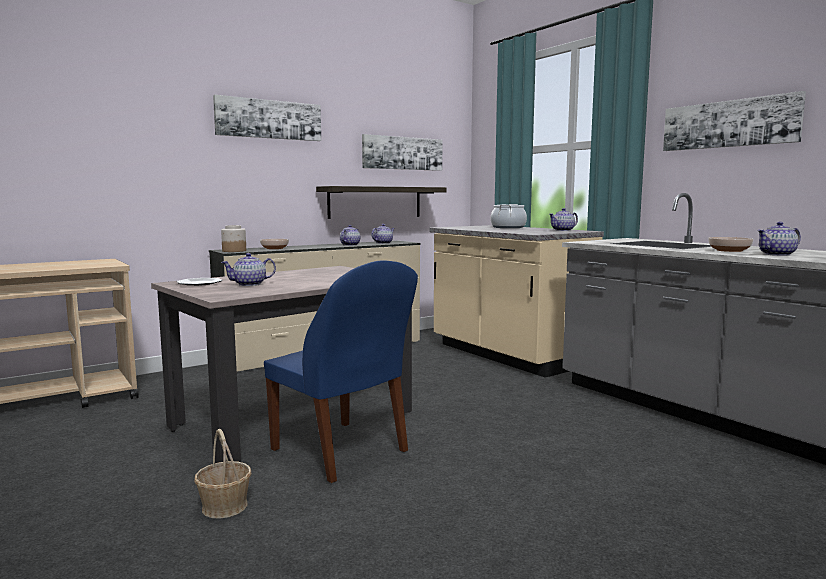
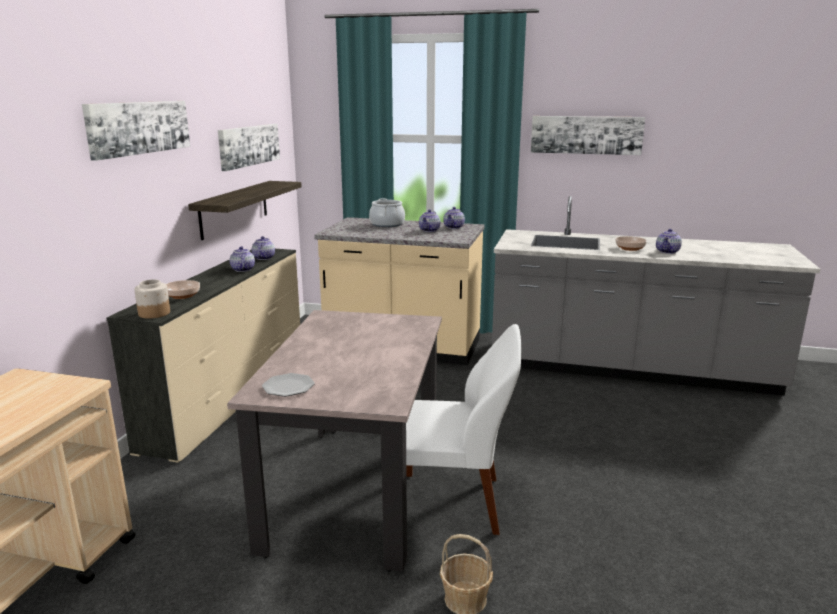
camera: 40 degrees left, 10 degrees up
teapot [221,253,276,286] -> teapot moved to [419,209,441,232]
blue chair [264,261,418,483] -> white chair [406,324,521,535]

